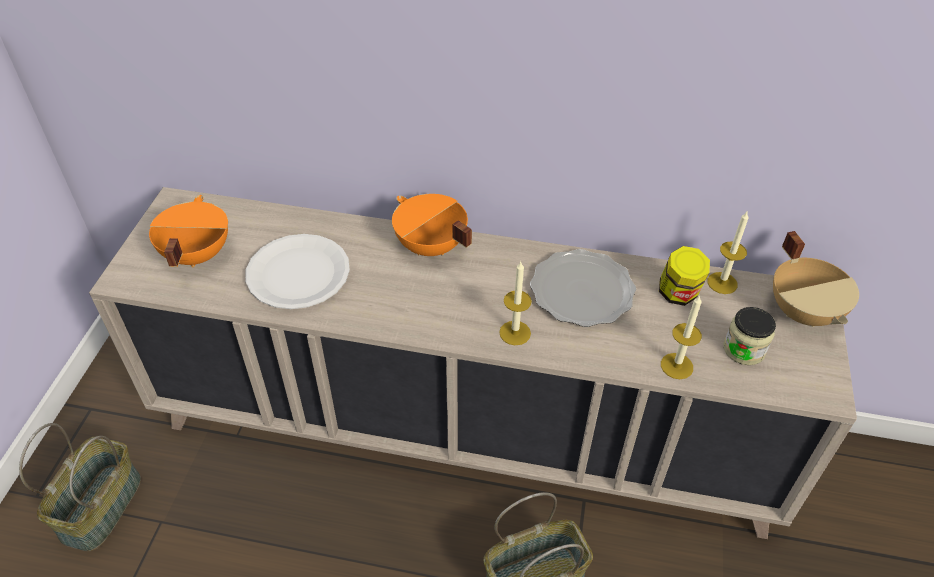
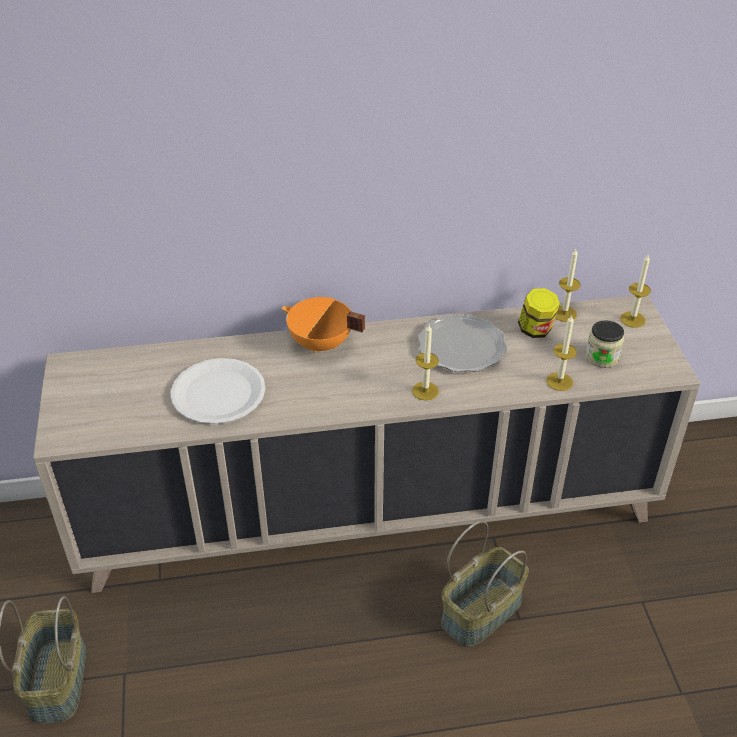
camera: 20 degrees left, 5 degrees down
orange cooking pot [149,195,228,267] -> none
beige cooking pot [773,231,859,327] -> candle [620,255,651,328]

